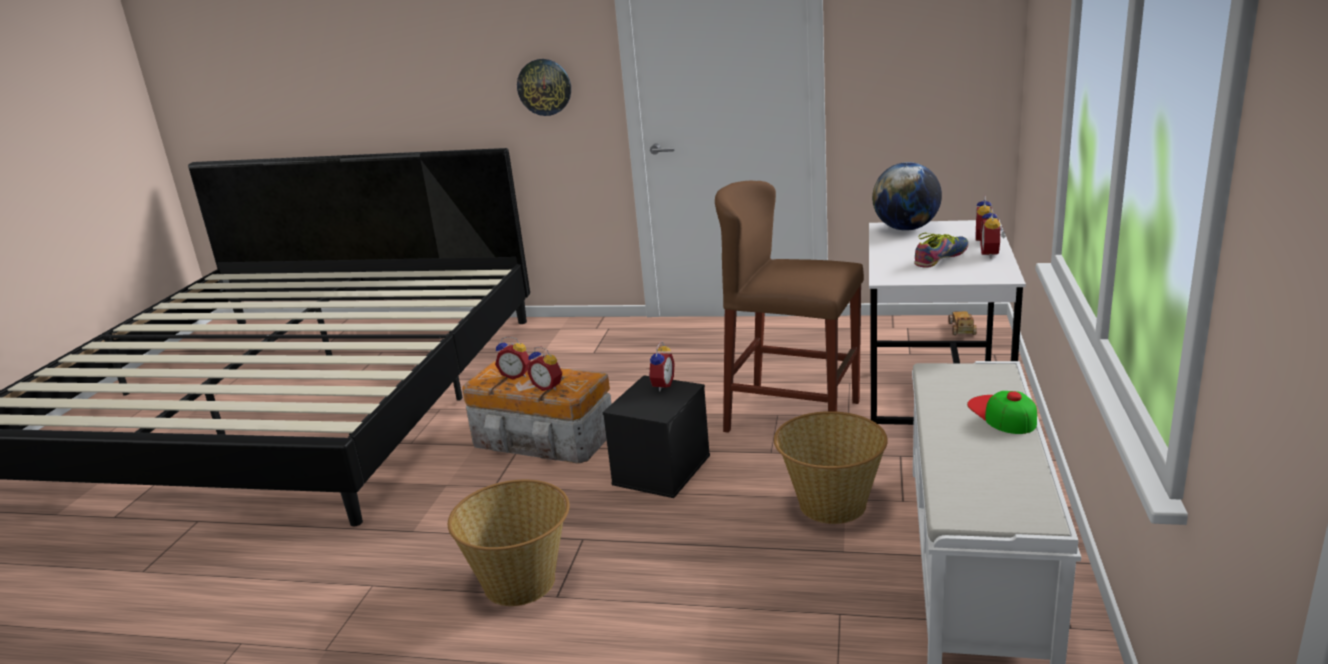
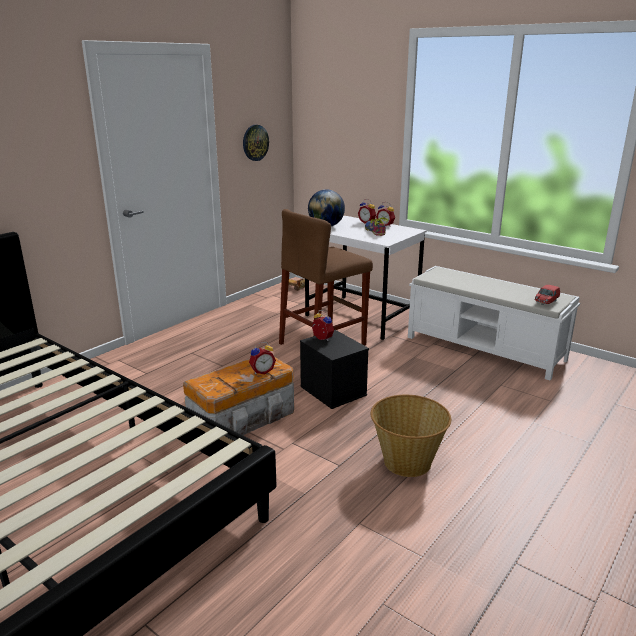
camera: 65 degrees left, 0 degrees up
alarm clock [495,336,531,380] -> none
wall clock [517,59,571,116] -> wall clock moved to [243,125,269,161]
basket [774,411,888,524] -> none
cap [967,391,1037,434] -> none
none -> red toy car [534,285,560,305]

